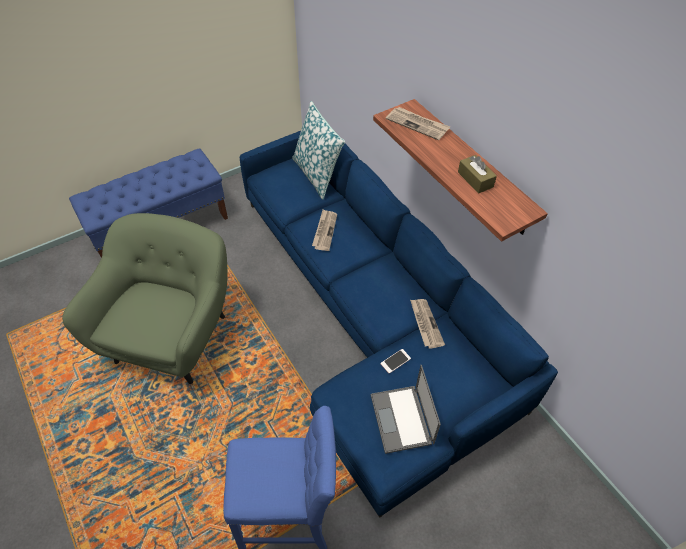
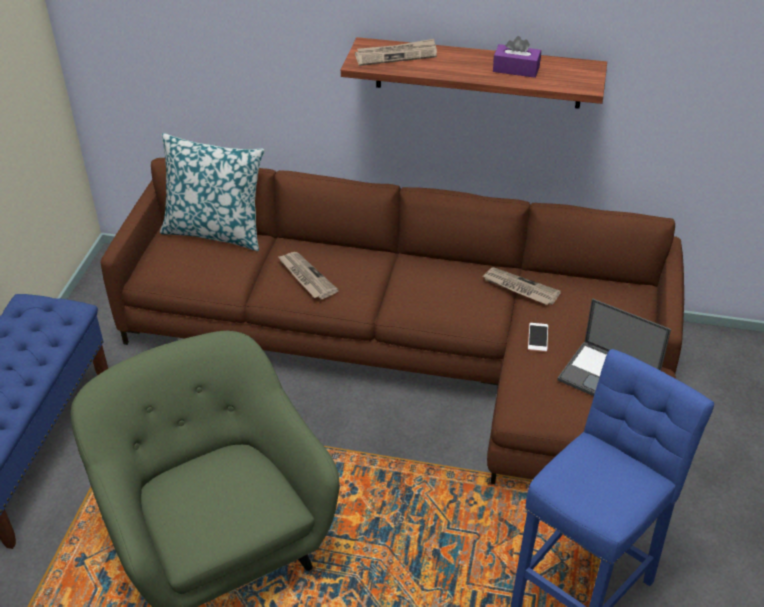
camera: 45 degrees left, 10 degrees down
blue sofa [240,131,558,518] -> brown sofa [101,158,684,484]
brown tissue box [458,155,497,194] -> purple tissue box [493,36,541,78]

